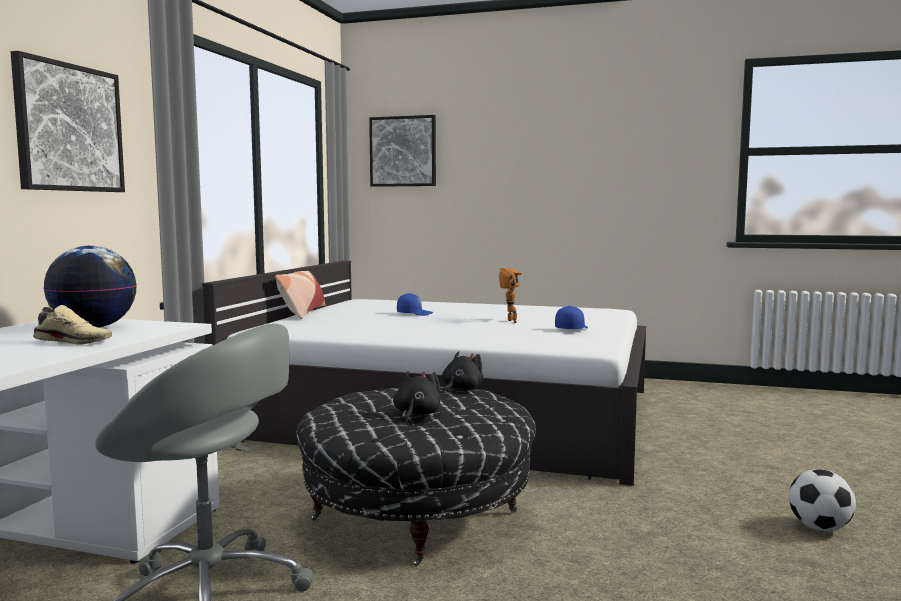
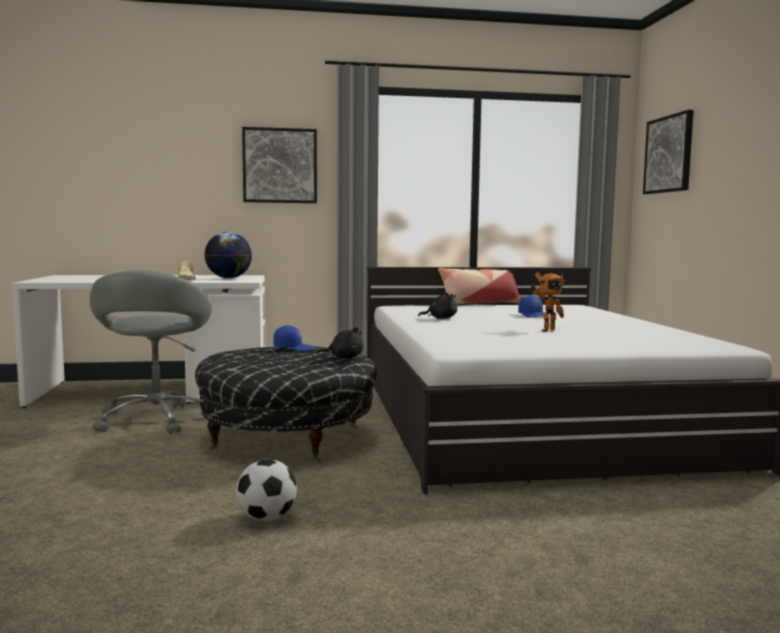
camera: 65 degrees right, 0 degrees up
black plush toy [393,371,441,422] -> black plush toy moved to [418,293,457,319]
blue cap [555,306,588,329] -> blue cap moved to [273,325,315,351]
football [789,469,856,531] -> football moved to [236,459,297,521]

